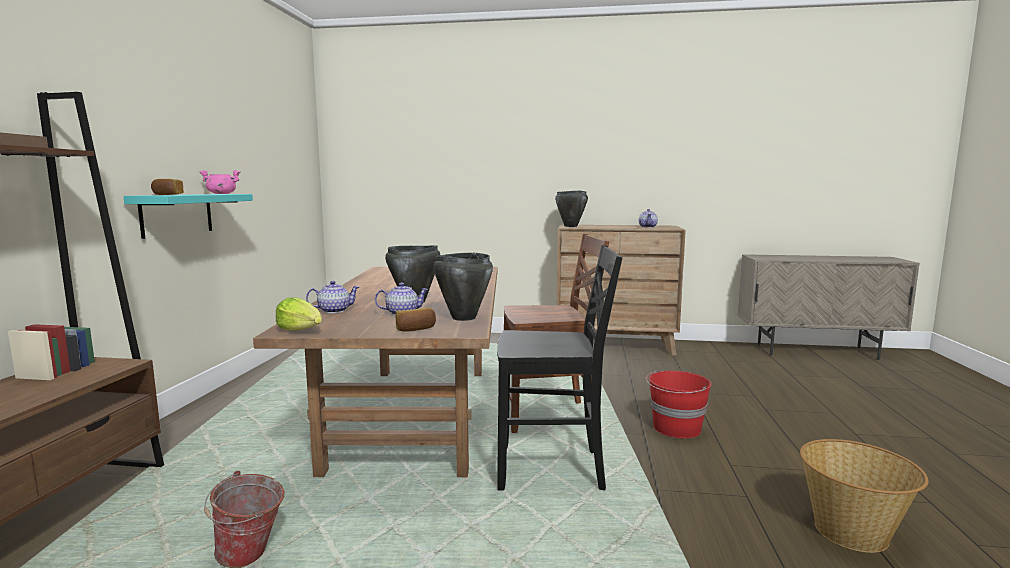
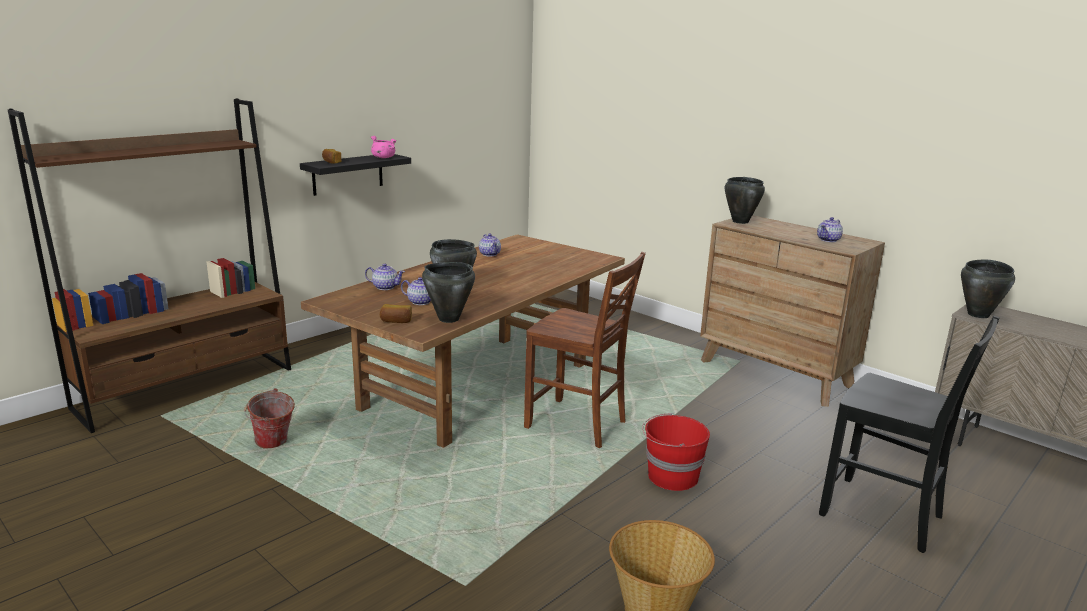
camera: 35 degrees right, 10 degrees up
turquoise shelf [123,194,253,239] -> black shelf [300,154,411,196]
lettuce [276,297,322,331] -> none
black chair [497,245,623,490] -> black chair moved to [819,316,999,553]
none -> teapot [479,233,501,256]
none -> black cooking pot [961,260,1015,318]

